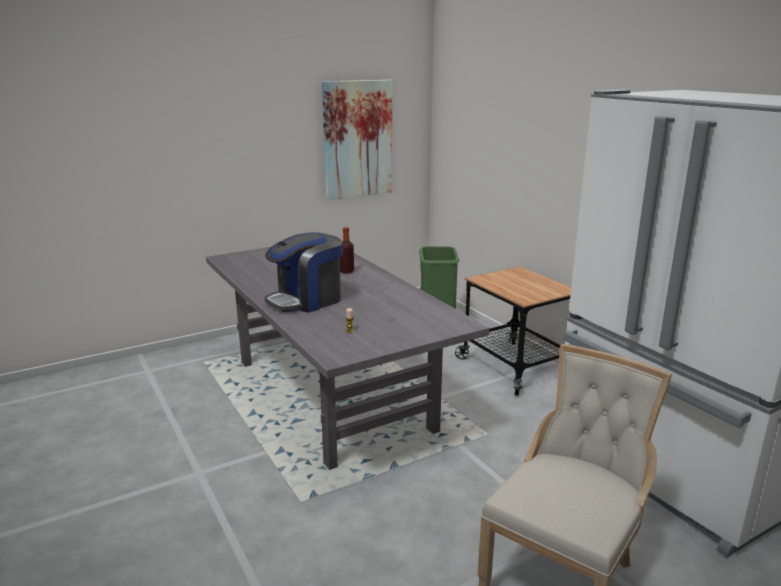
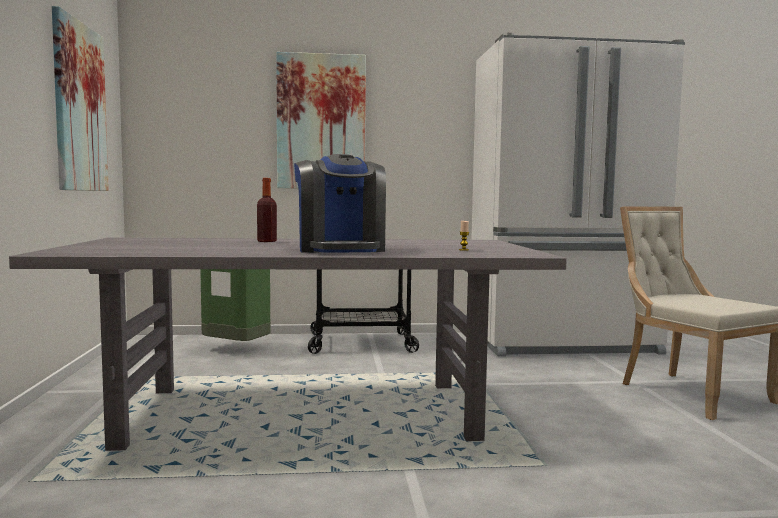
camera: 65 degrees left, 15 degrees down
none -> picture [276,52,366,188]

